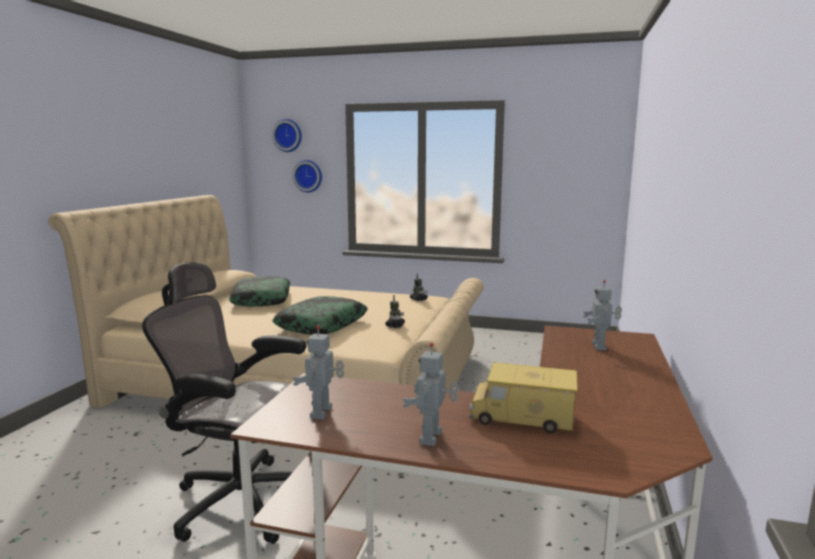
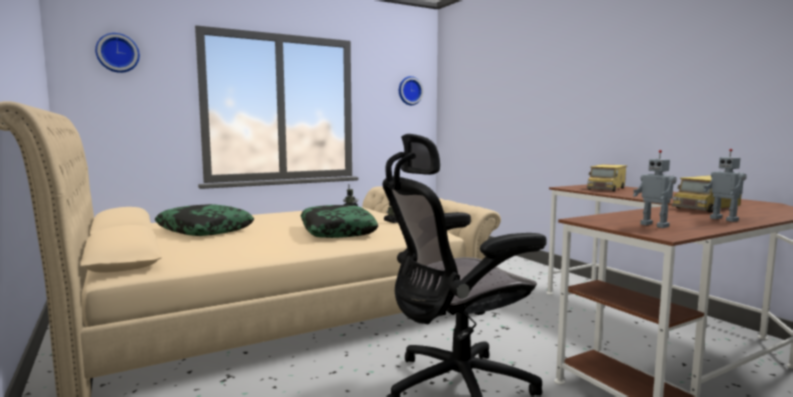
camera: 45 degrees left, 5 degrees down
wall clock [293,160,322,193] -> wall clock moved to [399,76,423,105]
toy robot [583,280,622,350] -> toy truck [587,164,627,191]

